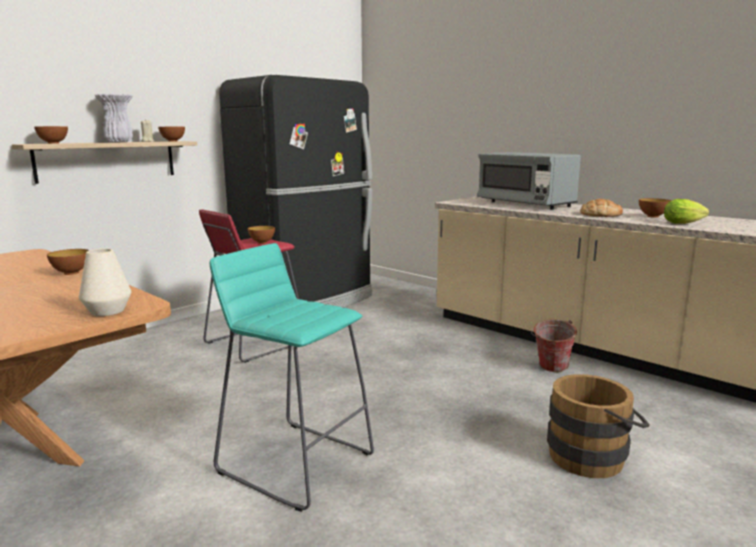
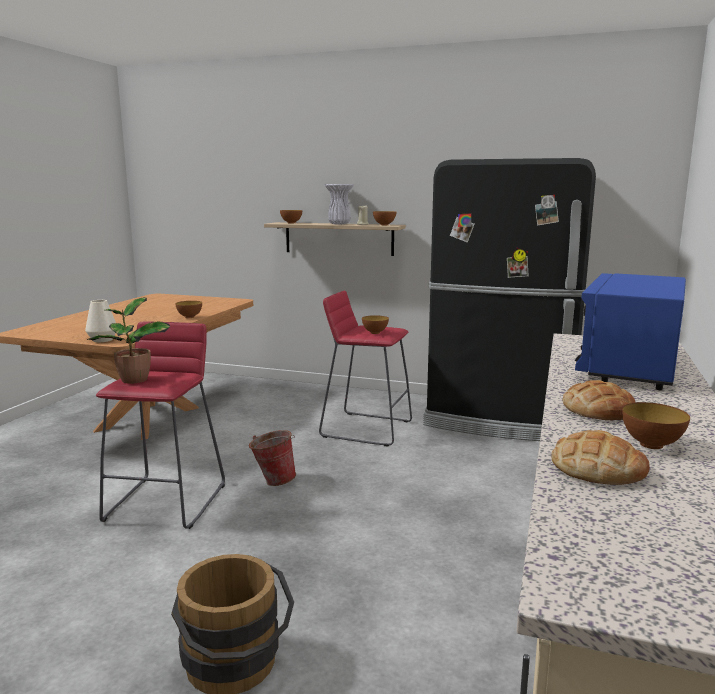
camera: 65 degrees right, 0 degrees up
turquoise stool [210,243,374,512] -> red stool [96,322,225,529]
grey microwave [477,152,581,210] -> blue microwave [575,273,686,390]
bucket [531,319,577,372] -> bucket moved to [249,430,296,486]
lettuce [664,199,709,224] -> bread [551,430,650,485]
none -> potted plant [87,297,171,384]

